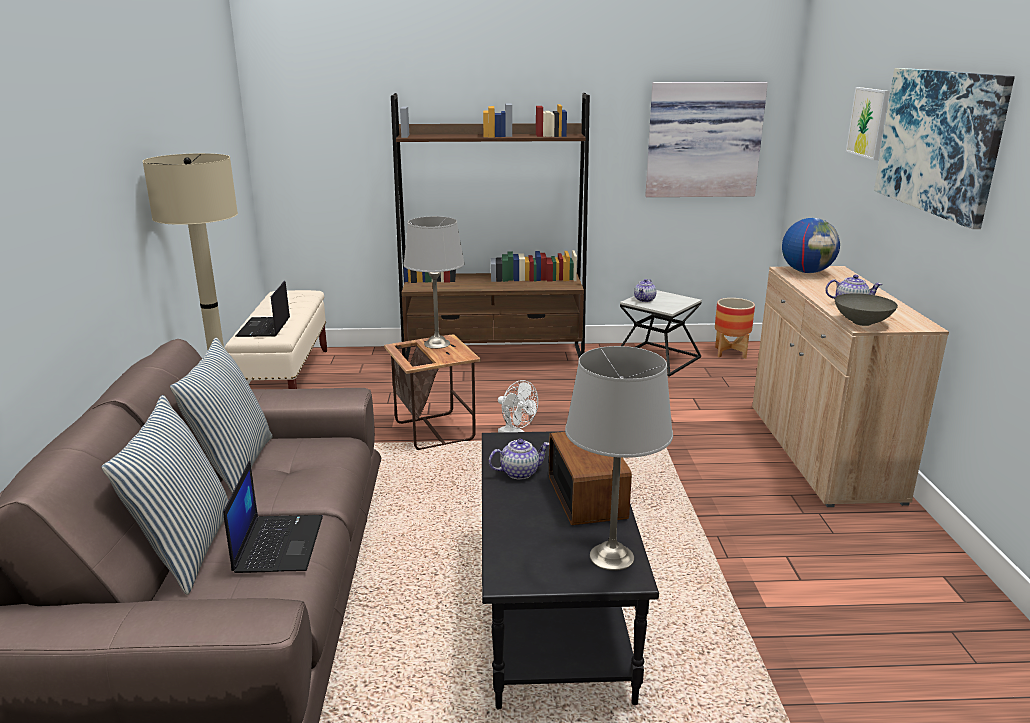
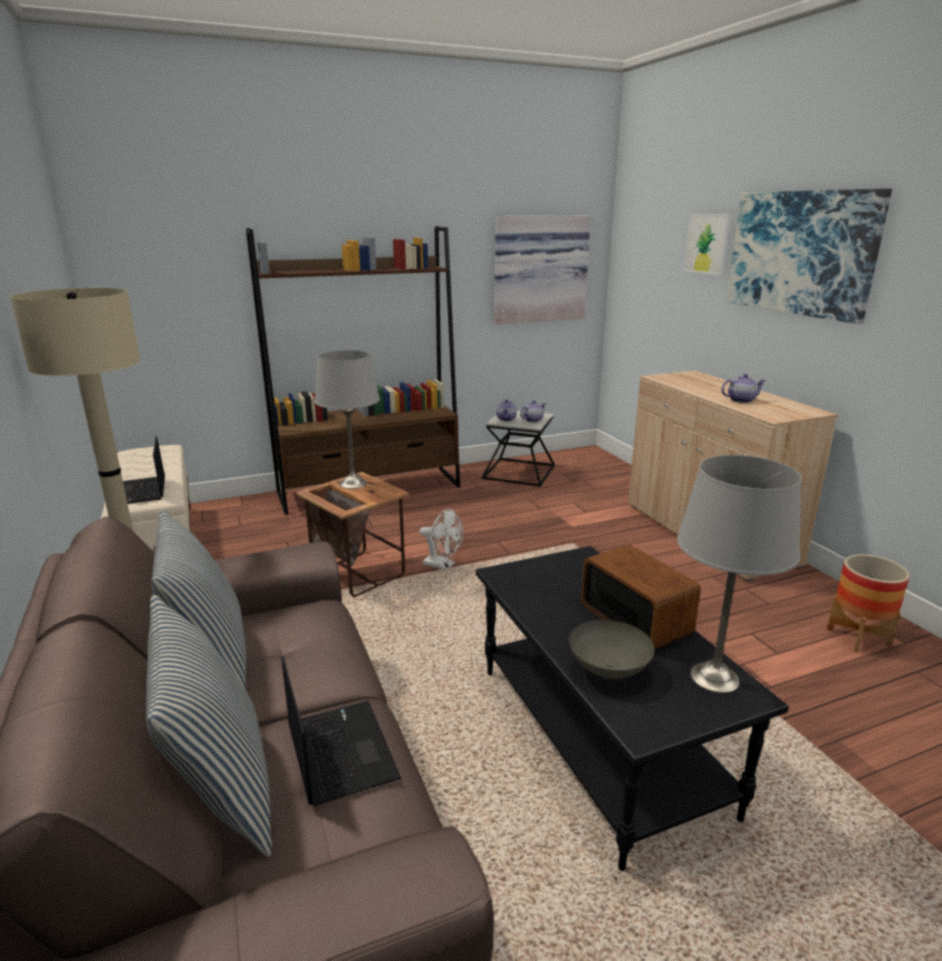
camera: 20 degrees left, 0 degrees up
teapot [489,439,549,479] -> teapot moved to [520,401,546,422]
planter [715,298,755,359] -> planter moved to [827,554,910,653]
globe [782,218,840,273] -> none
grey bowl [835,293,898,326] -> grey bowl moved to [569,620,655,679]

